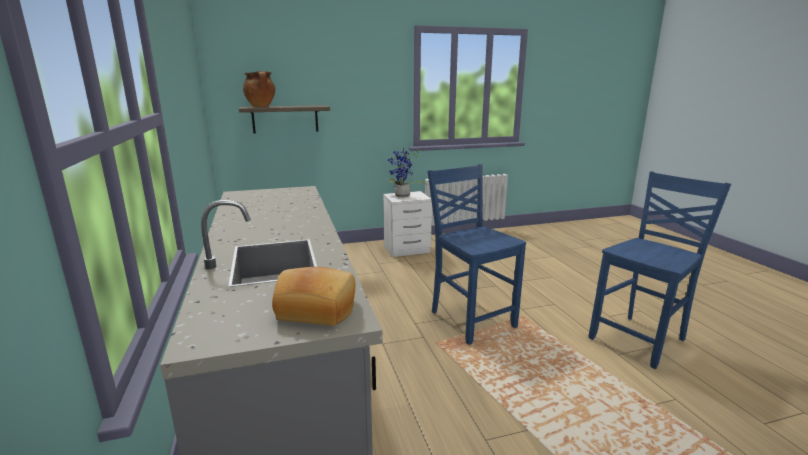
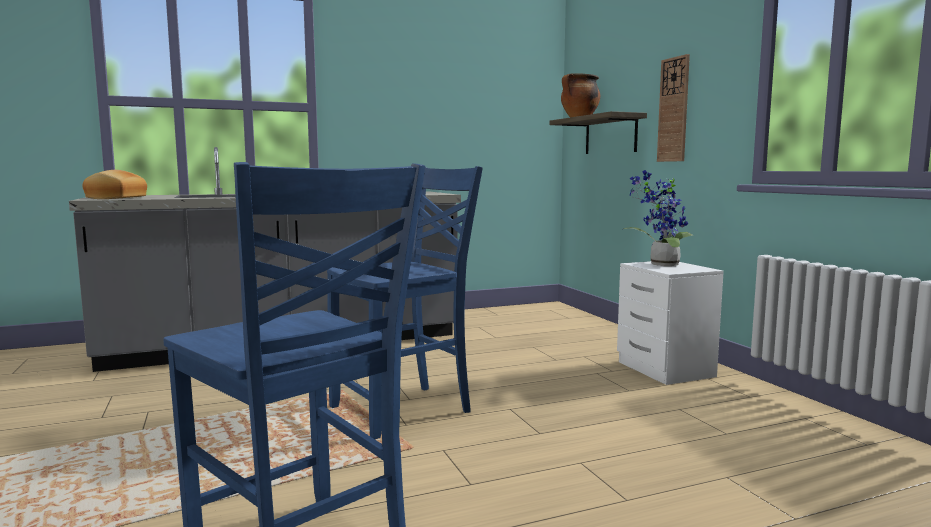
camera: 85 degrees right, 10 degrees down
none -> wall clock [657,54,690,162]

